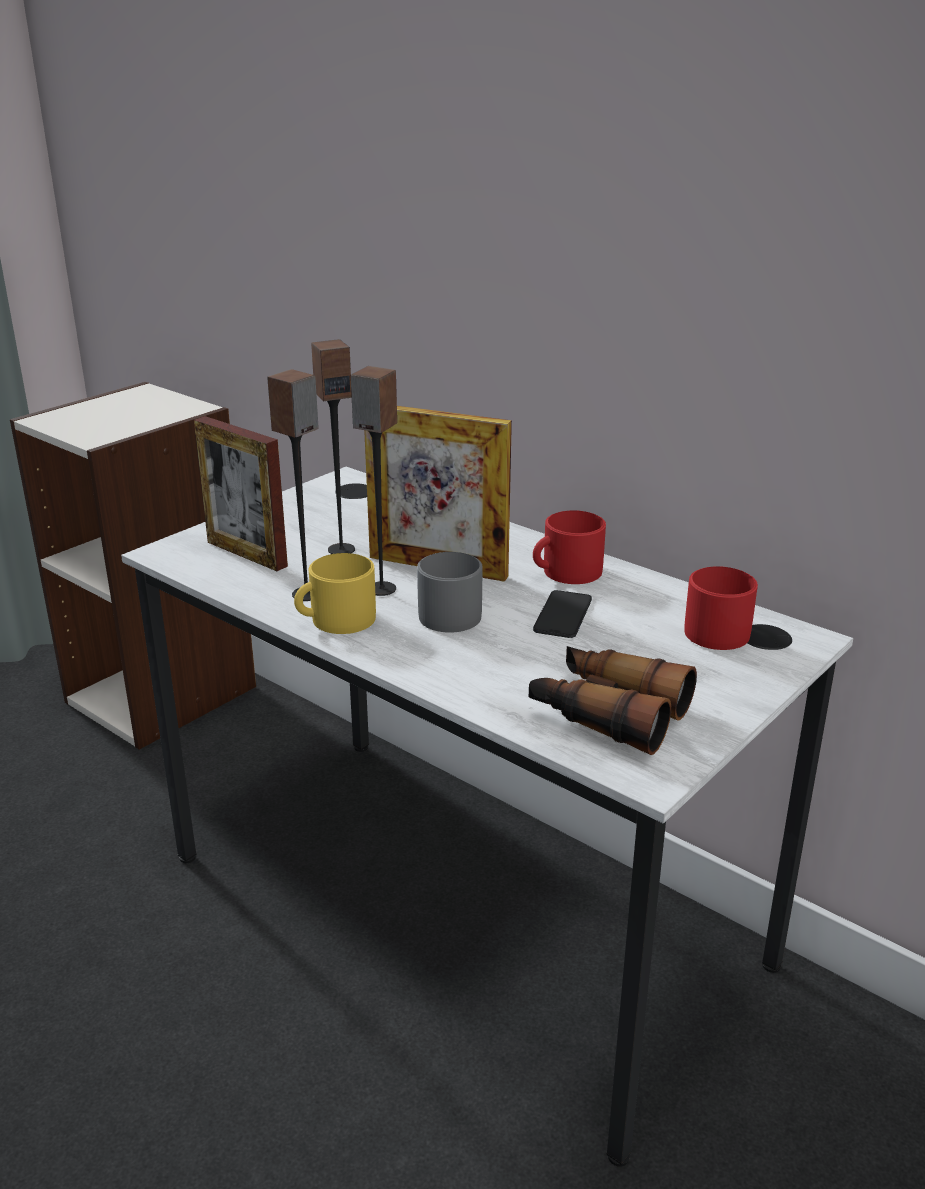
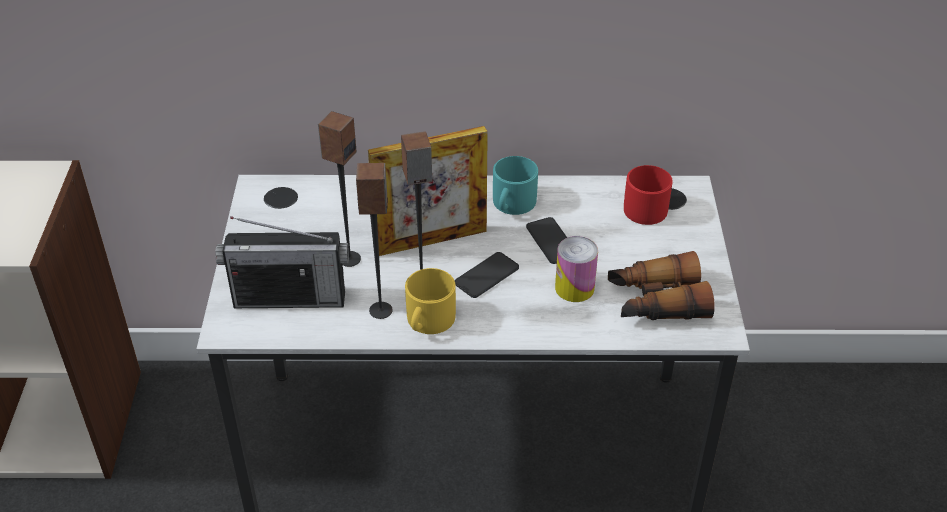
camera: 40 degrees left, 15 degrees up
picture frame [194,416,288,571] -> radio [216,216,349,308]
grey mug [417,552,482,633] -> phone [455,252,519,298]
red mug [533,510,606,584] -> turquoise mug [493,156,538,215]
none -> can [555,236,598,302]

